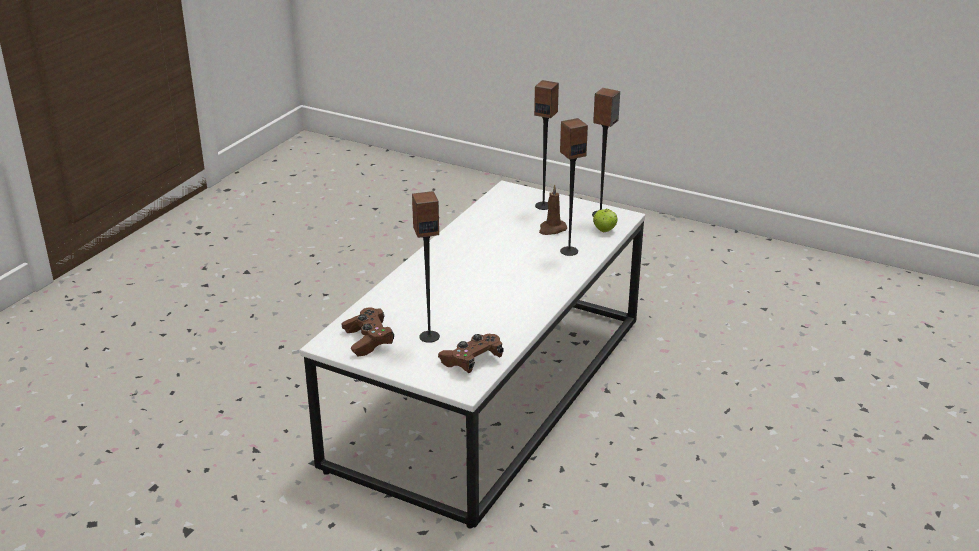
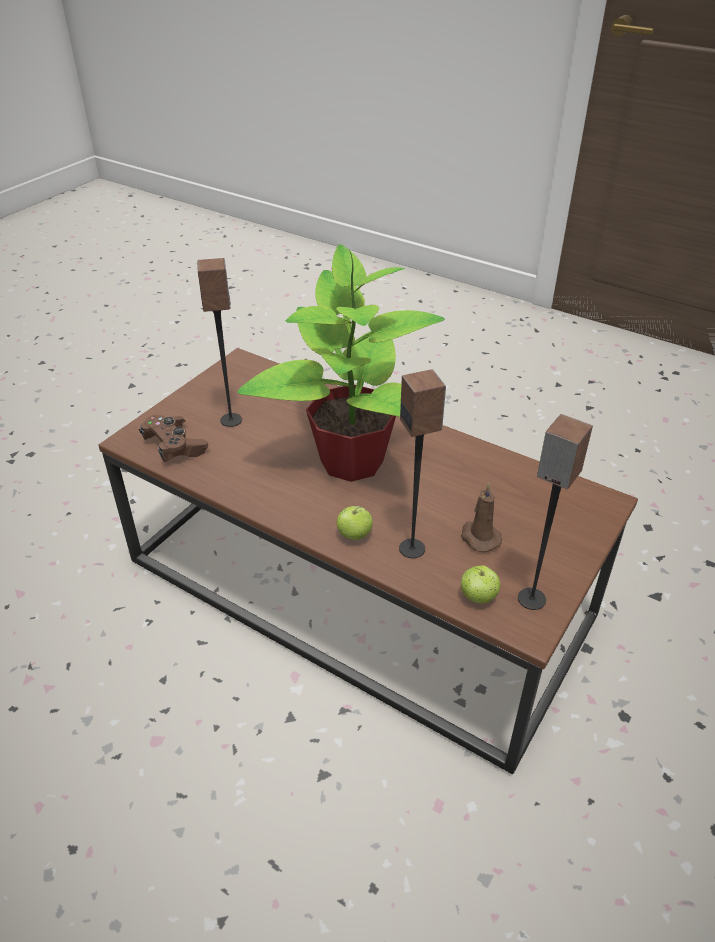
camera: 95 degrees right, 10 degrees up
white coffee table [300,180,645,529] -> brown coffee table [98,348,638,774]
brown game controller [342,307,394,357] -> none
speaker [534,80,559,210] -> none
none -> potted plant [237,244,445,482]
none -> apple [336,506,373,540]

